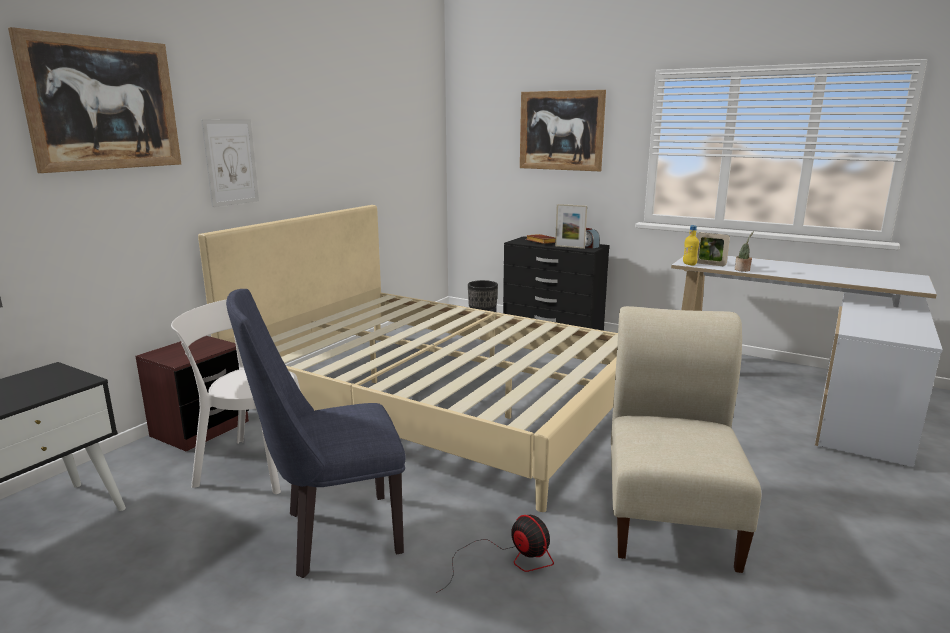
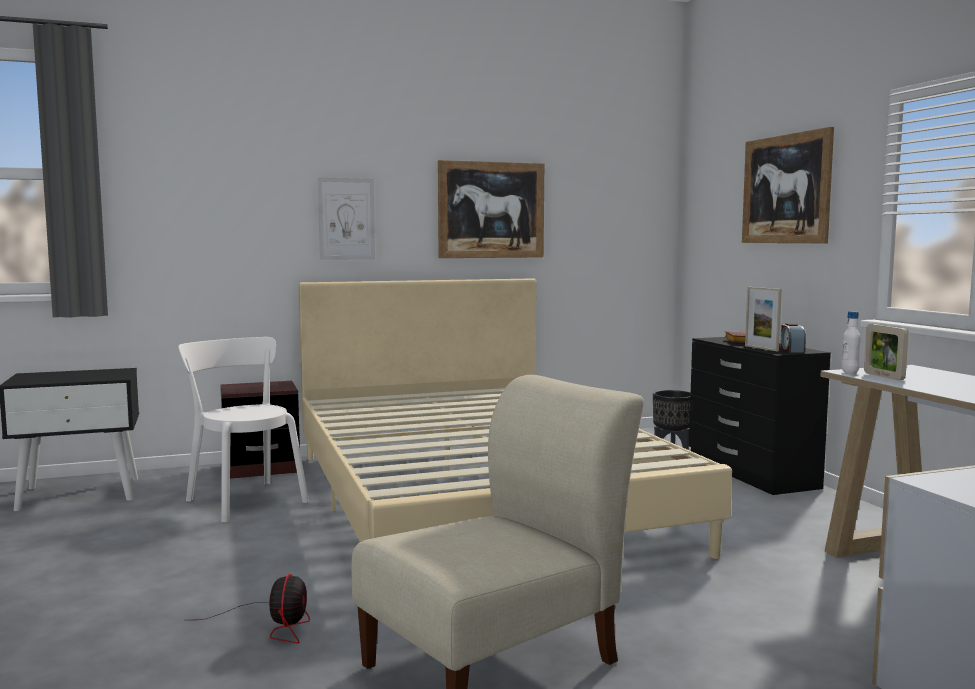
camera: 40 degrees right, 10 degrees down
picture [8,27,181,173] -> picture moved to [438,160,544,258]
blue chair [226,289,406,578] -> none
yellow bottle [683,225,699,266] -> white bottle [842,311,860,375]
potted plant [735,231,754,272] -> none

